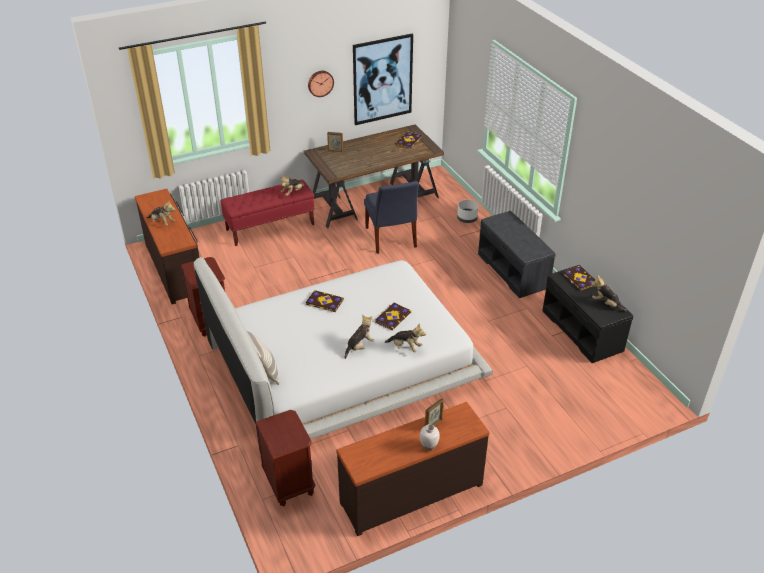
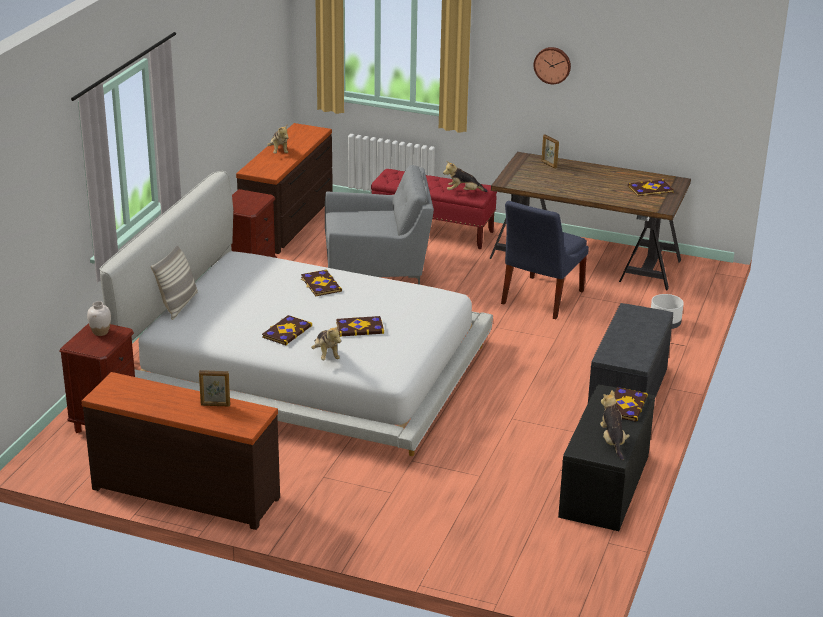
camera: 45 degrees right, 10 degrees down
plush toy [344,315,374,359] -> book [262,315,312,345]
picture [353,34,413,125] -> none
white vase [420,424,440,451] -> white vase moved to [87,301,111,336]
none -> grey armchair [325,165,434,285]

